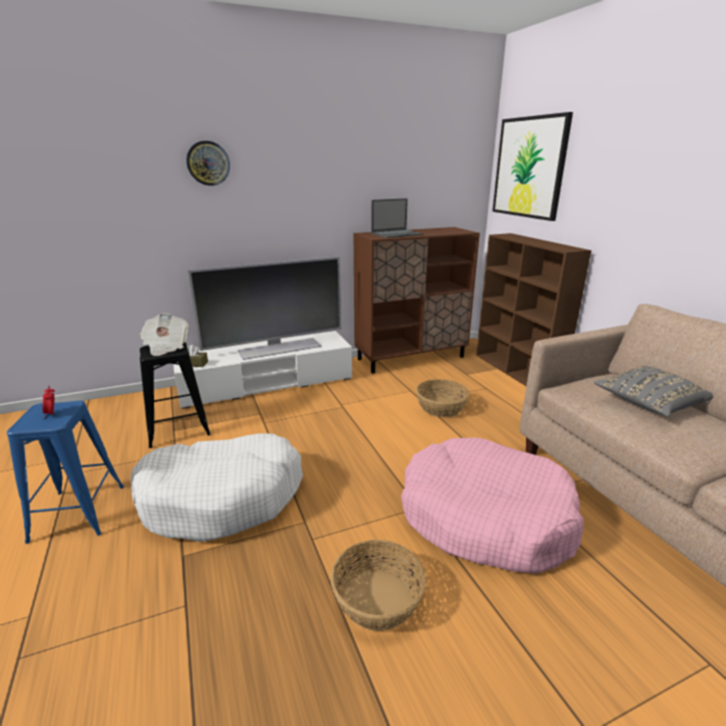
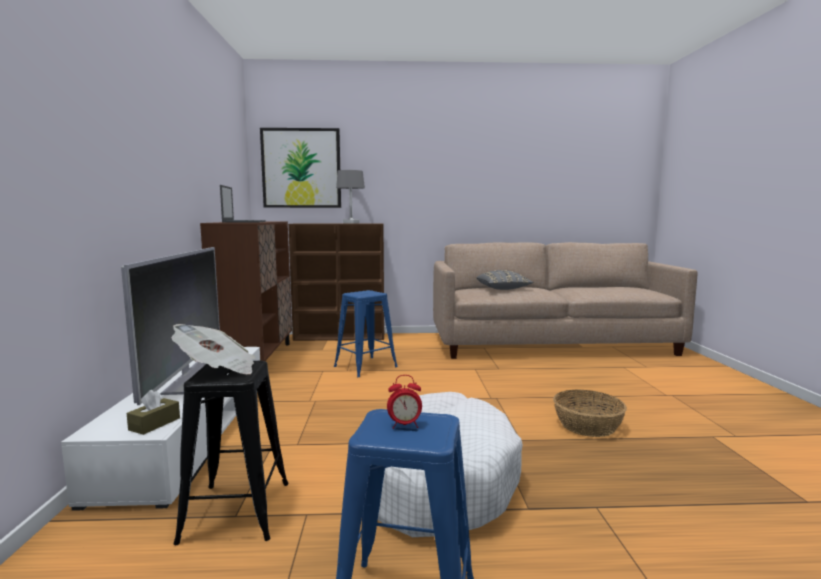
camera: 70 degrees left, 15 degrees down
wall clock [186,141,230,186] -> none
pink dog bed [401,438,584,574] -> none
basket [416,379,470,417] -> blue stool [334,290,398,377]
none -> grey table lamp [336,170,365,224]

